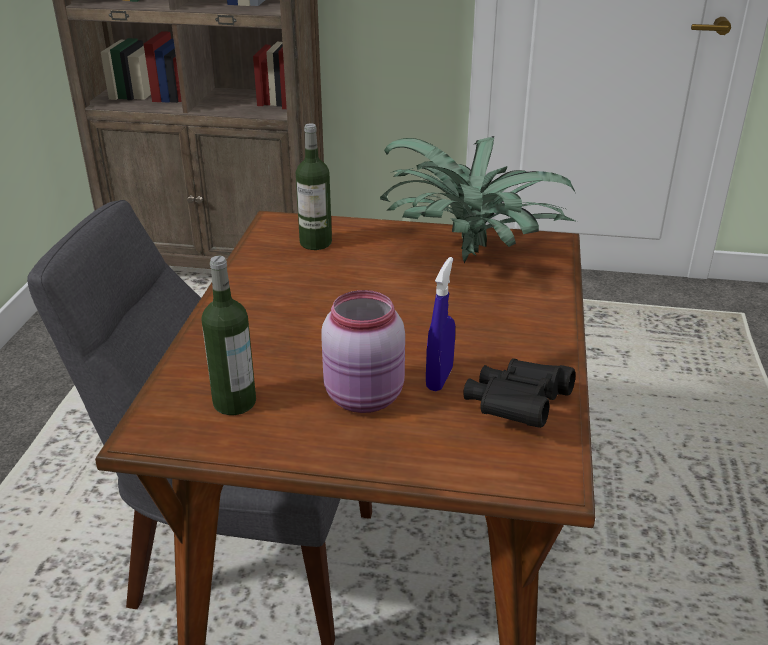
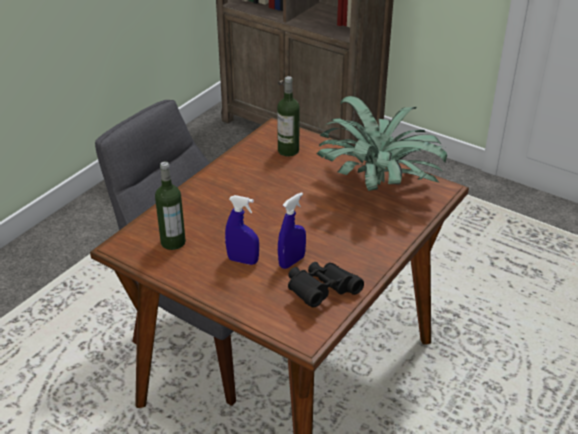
camera: 25 degrees right, 5 degrees up
pink jar [321,290,405,413] -> blue spray bottle [225,195,259,265]

